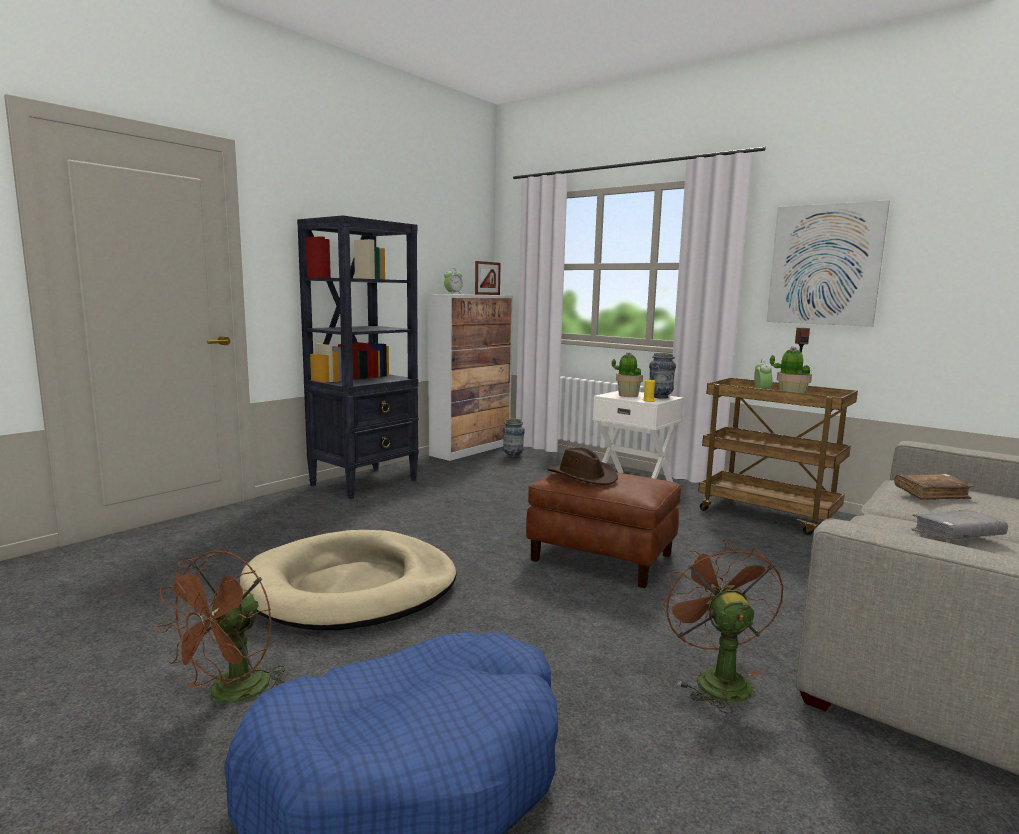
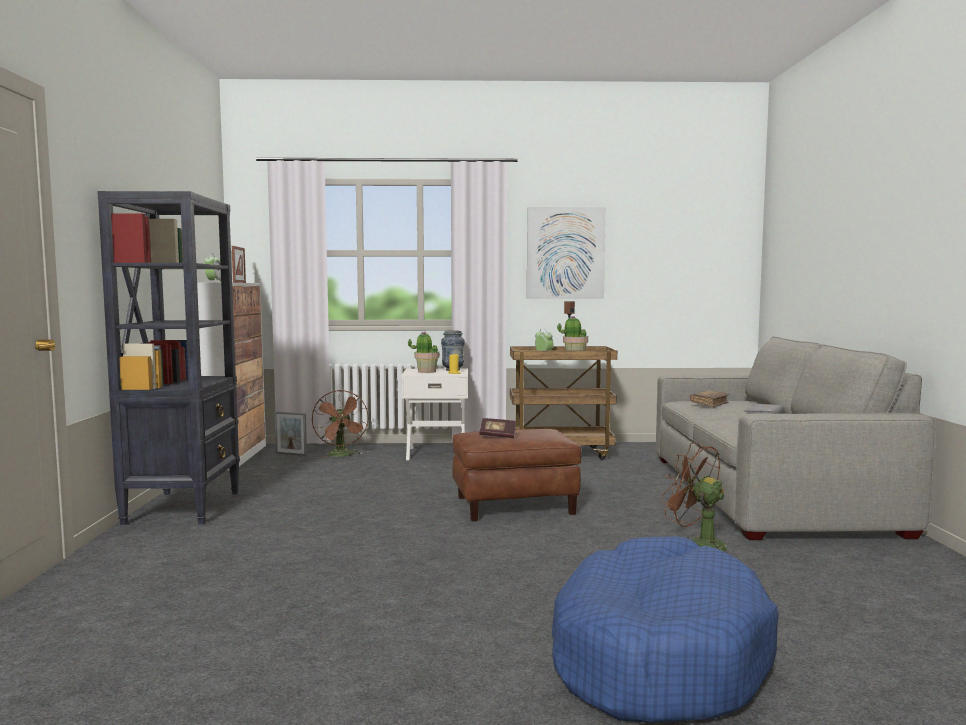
camera: 40 degrees left, 5 degrees down
brown fan [156,550,286,703] -> brown fan moved to [312,390,368,458]
beige dog bed [240,530,457,630] -> none
vase [503,419,525,458] -> picture frame [274,411,307,456]
brown hat [547,447,618,485] -> book [479,418,516,438]

